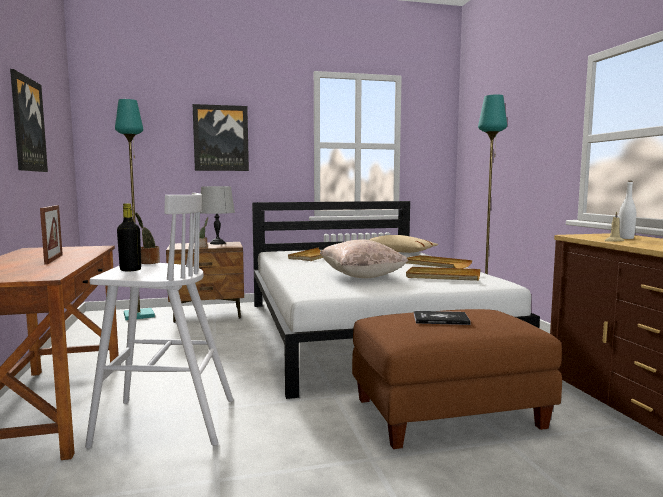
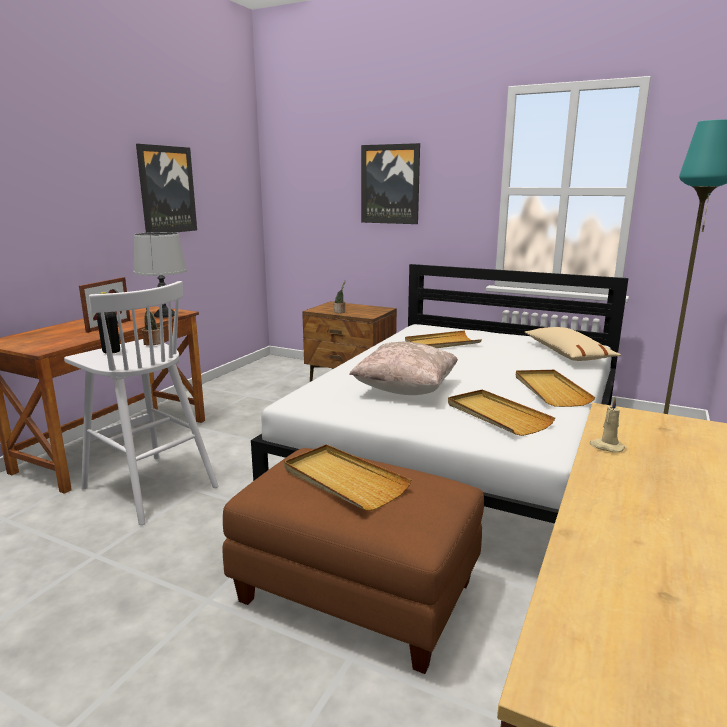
camera: 40 degrees right, 10 degrees up
turquoise floor lamp [115,99,155,320] -> none
grey table lamp [200,186,235,244] -> grey table lamp moved to [134,232,187,318]
book [414,311,471,325] -> beige tray [284,444,411,511]
white bottle [619,181,636,239] -> none

